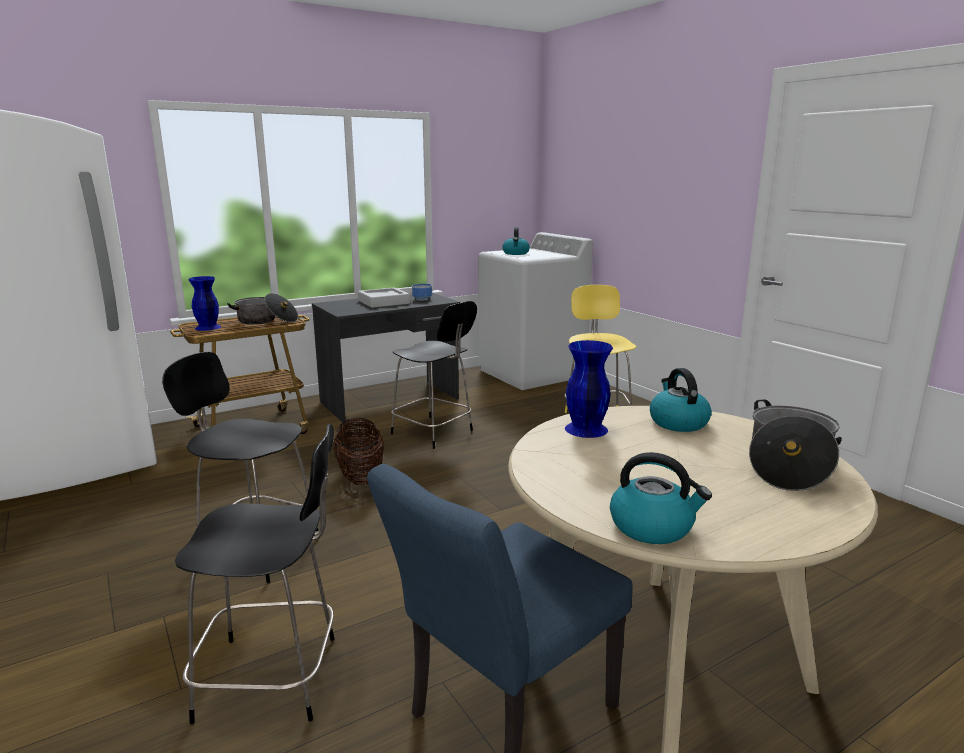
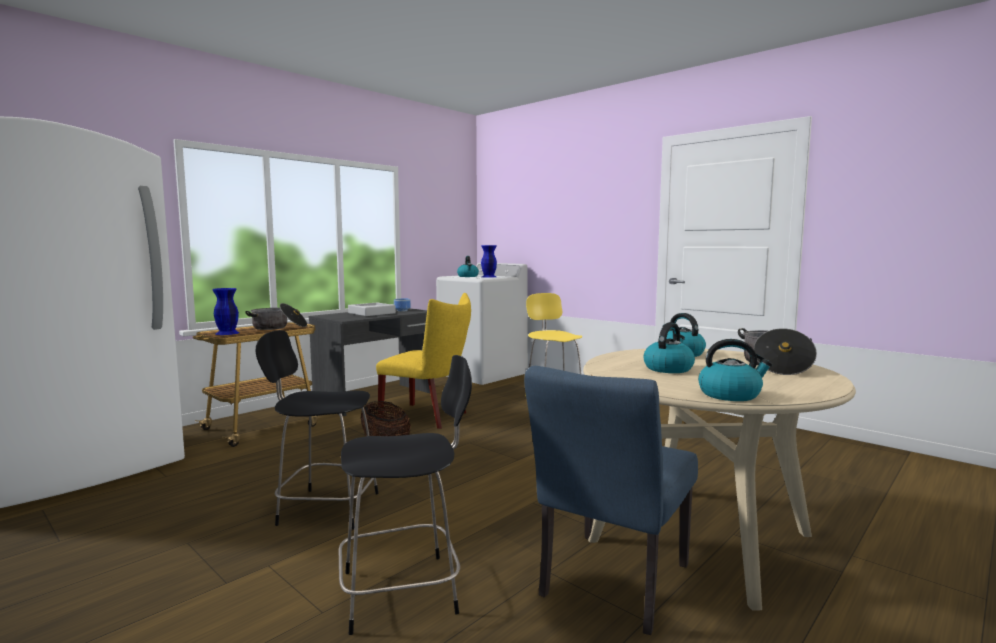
camera: 15 degrees left, 10 degrees down
black stool [391,301,477,449] -> yellow chair [376,293,471,429]
blue vase [565,340,613,438] -> blue vase moved to [481,245,497,277]
none -> kettle [643,322,695,373]

